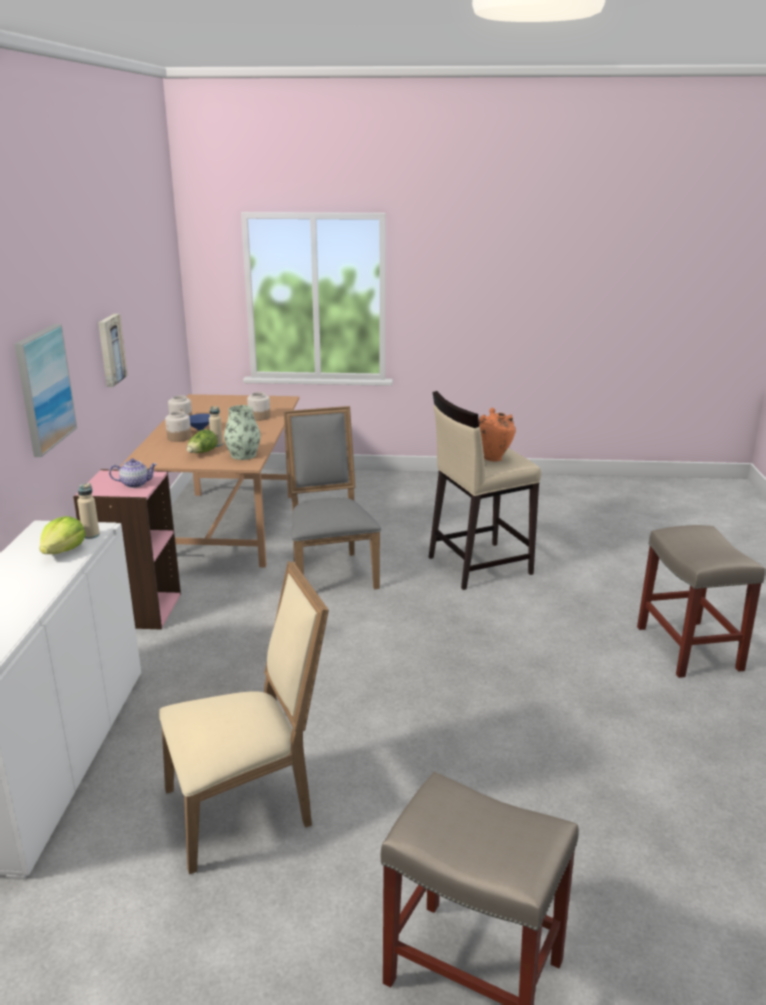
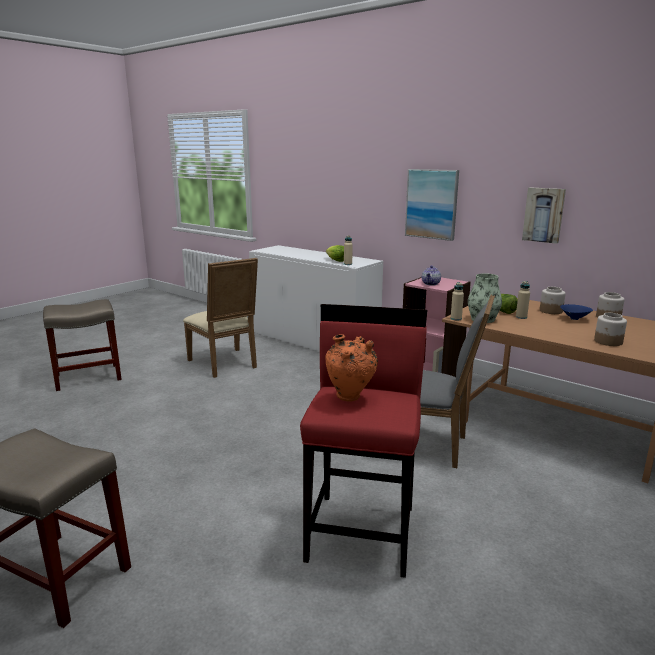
camera: 125 degrees right, 5 degrees down
beige chair [159,561,329,874] -> beige chair turned 45 degrees counterclockwise [183,258,258,378]
beige stool [429,391,541,590] -> red stool [300,304,427,578]
none -> beige bottle [451,282,464,320]

